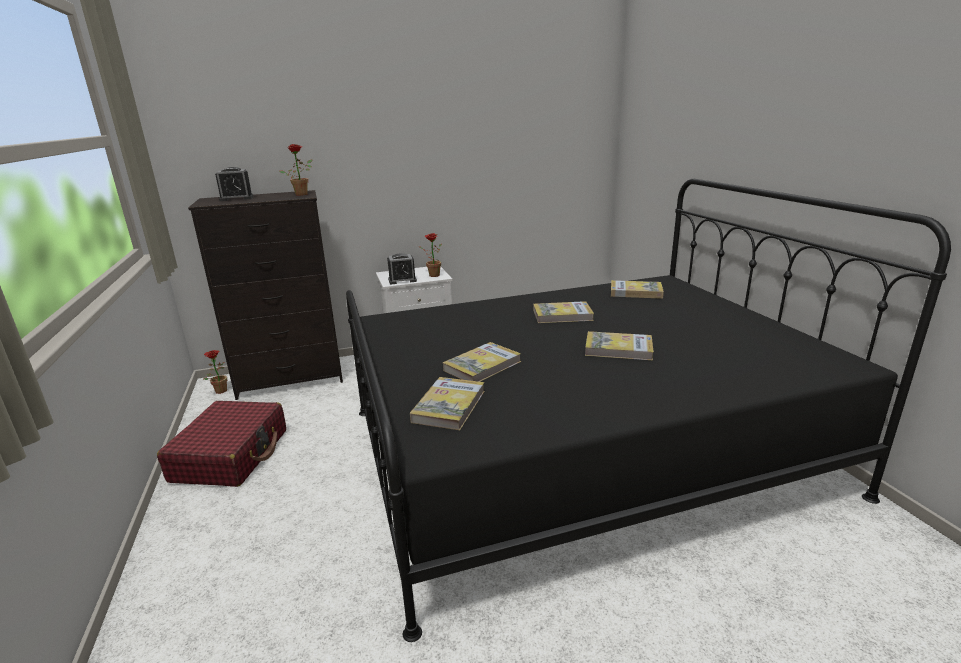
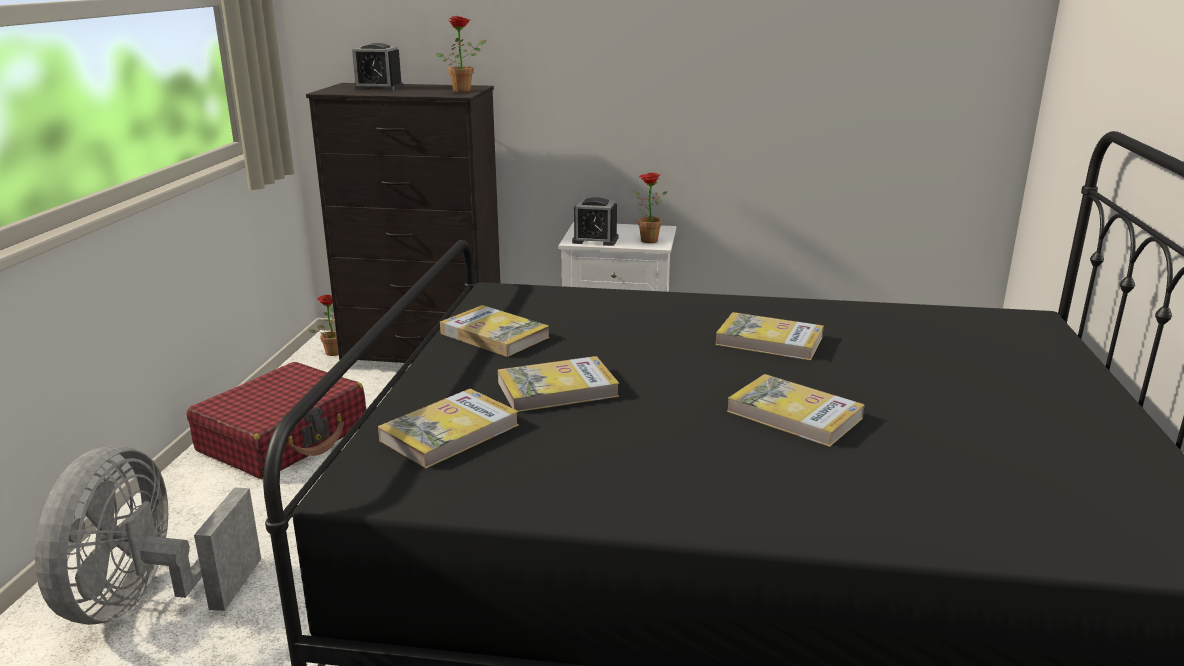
camera: 25 degrees right, 0 degrees up
book [611,280,664,299] -> book moved to [440,305,550,357]
none -> grey fan [35,446,261,625]

